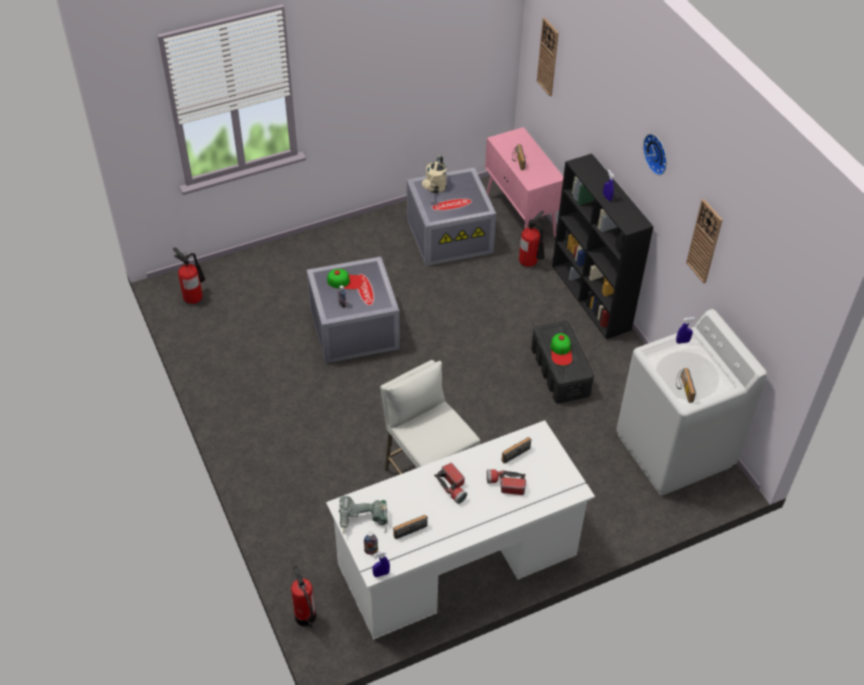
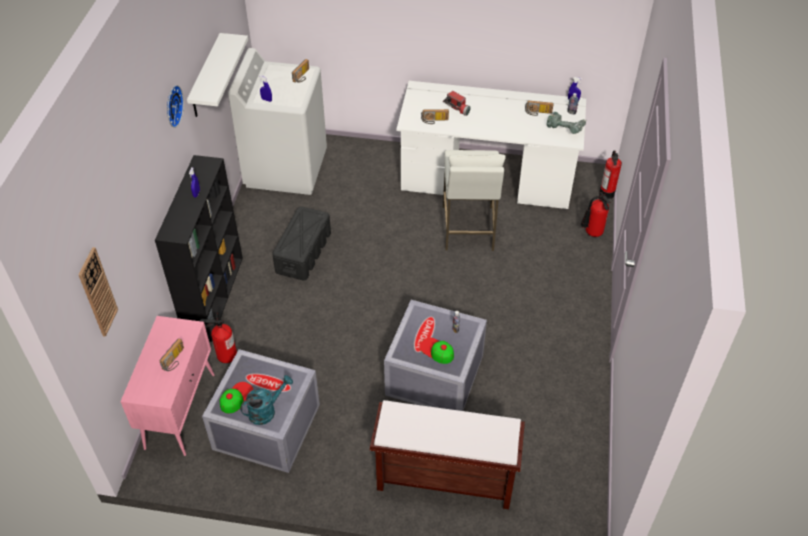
camera: 145 degrees left, 0 degrees up
fire extinguisher [173,247,205,304] -> fire extinguisher moved to [580,192,610,237]
beige watering can [422,156,447,193] -> turquoise watering can [240,375,293,425]
flashlight [434,463,467,504] -> none
cap [550,333,573,366] -> cap moved to [220,382,254,413]
wall clock [686,199,723,283] -> white shelf [187,33,248,117]
none -> brown bench [370,400,525,509]

